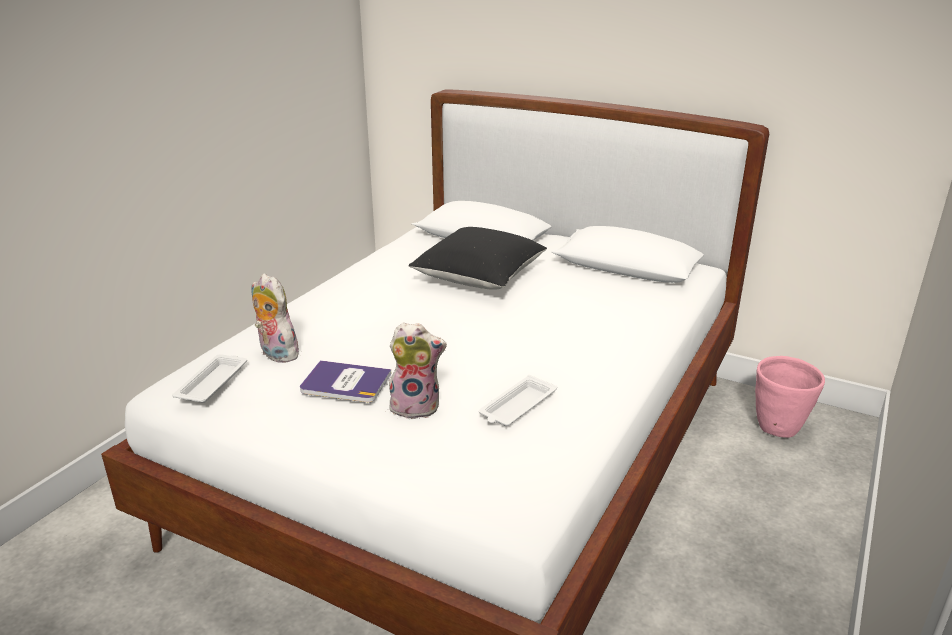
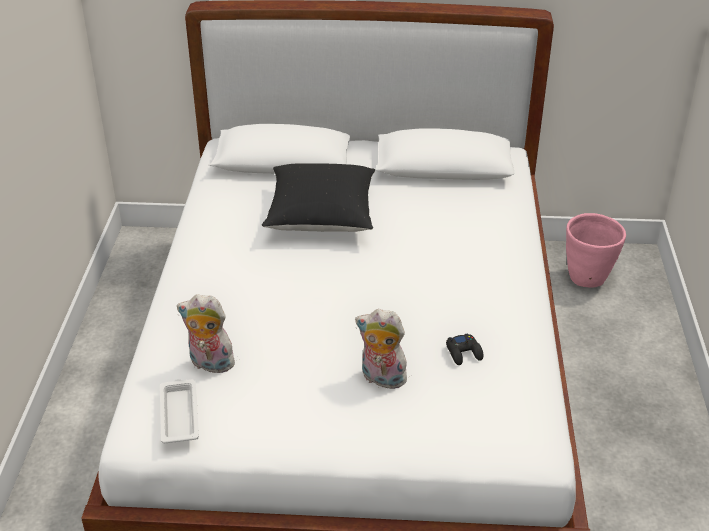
camera: 25 degrees left, 10 degrees up
book [300,360,392,402] -> none
plush toy [389,322,447,419] -> plush toy turned 135 degrees counterclockwise [355,309,409,389]
white tray [479,375,557,426] -> black game controller [446,333,484,365]

